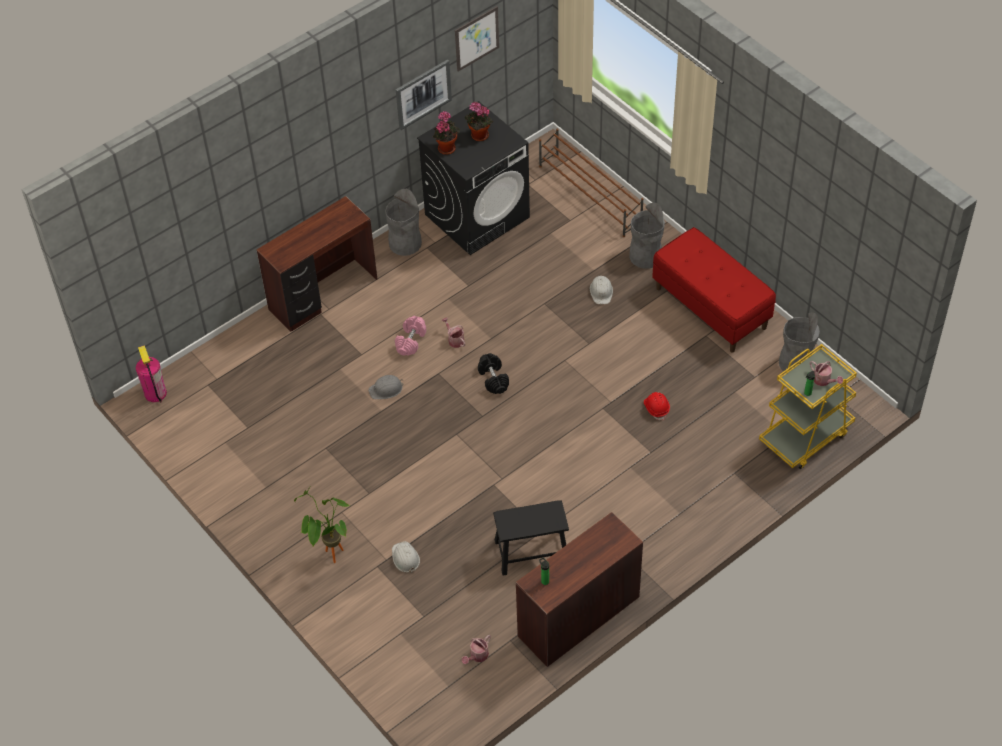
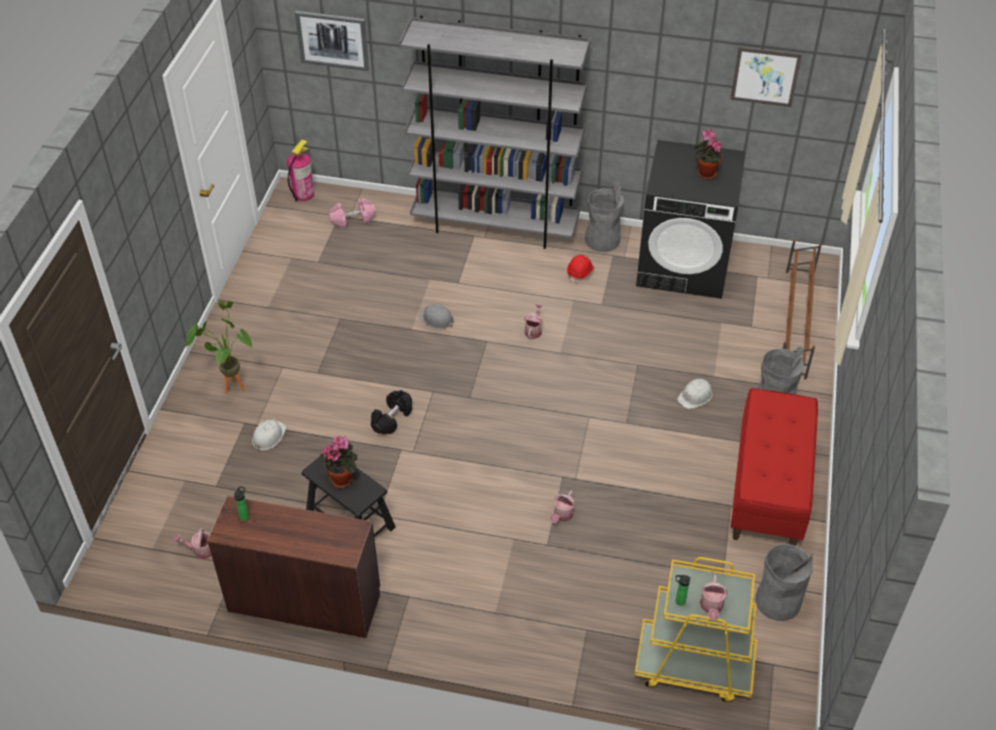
camera: 50 degrees right, 5 degrees down
brown desk [257,196,377,332] -> grey bookcase [399,15,590,249]
pink dumbbell [395,316,426,356] -> pink dumbbell moved to [329,199,375,228]
picture [396,59,452,130] -> picture moved to [295,11,369,71]
potted plant [433,111,460,155] -> potted plant moved to [319,436,358,488]
black dumbbell [478,353,509,394] -> black dumbbell moved to [371,390,412,435]
red hard hat [644,392,670,420] -> red hard hat moved to [567,255,594,283]
none -> watering can [550,490,575,523]

